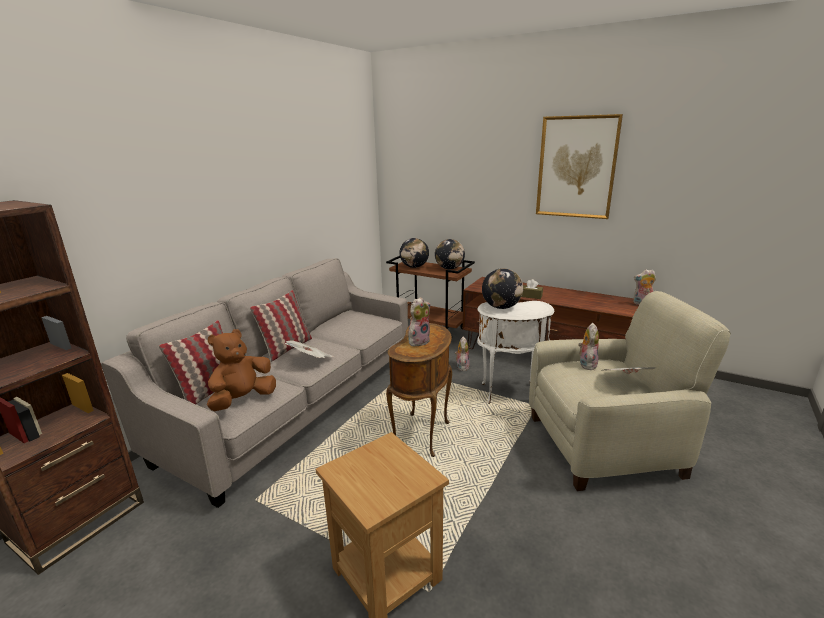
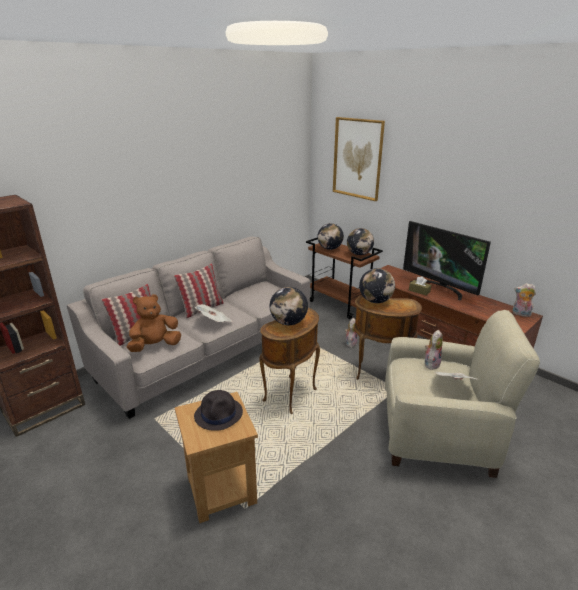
camera: 15 degrees right, 5 degrees up
plush toy [408,297,431,347] -> globe [270,287,308,325]
white side table [477,301,554,404] -> brown side table [354,295,422,380]
picture [536,114,623,219] -> picture moved to [333,117,385,201]
none -> black hat [194,390,243,431]
none -> television [403,221,491,300]

